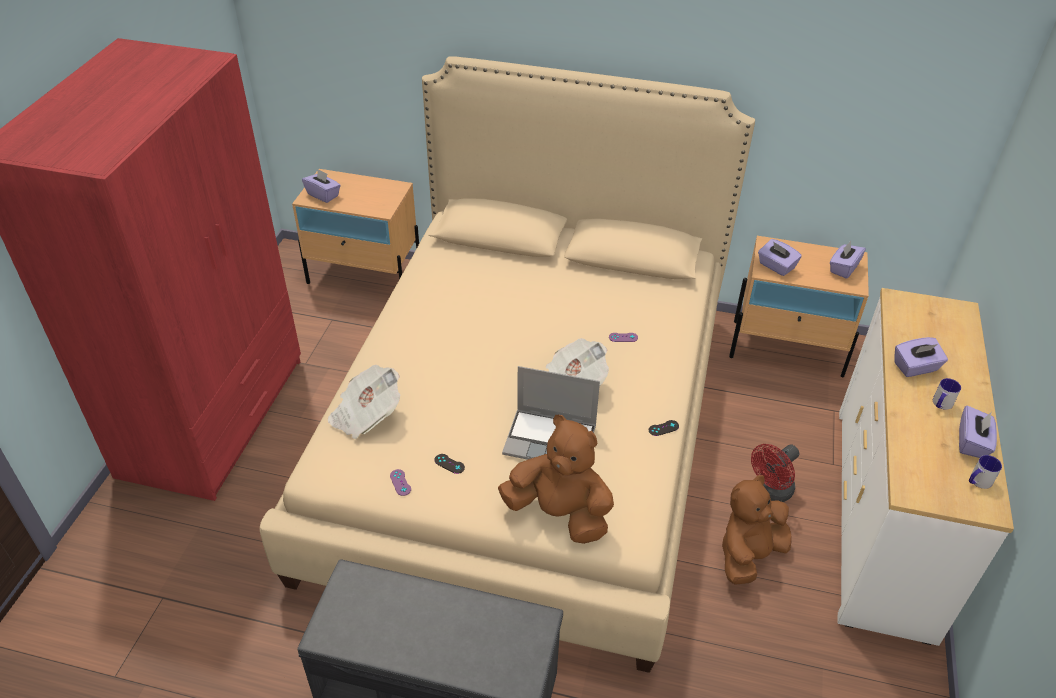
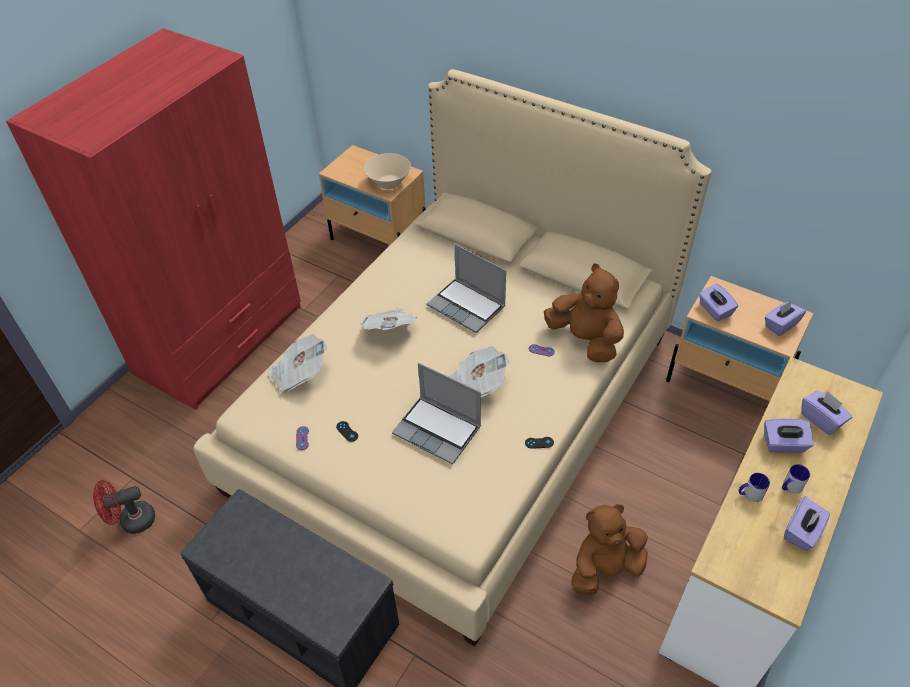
camera: 20 degrees right, 5 degrees up
purple tissue box [302,169,341,203] -> purple tissue box moved to [801,390,852,435]
brown plush toy [498,415,614,544] -> brown plush toy moved to [544,263,624,362]
red fan [751,444,799,502] -> red fan moved to [93,480,155,534]
mug [969,455,1002,489] -> mug moved to [739,473,770,502]
none -> newspaper [360,308,417,330]
none -> beige bowl [364,153,411,189]
none -> laptop [427,244,506,333]

